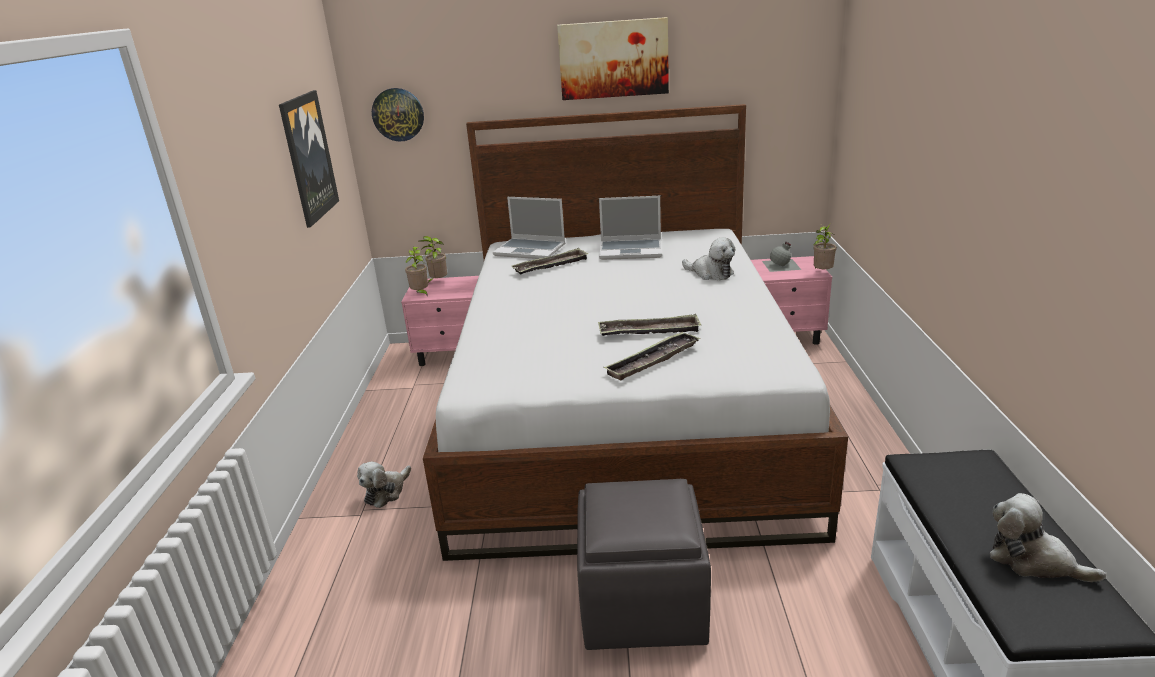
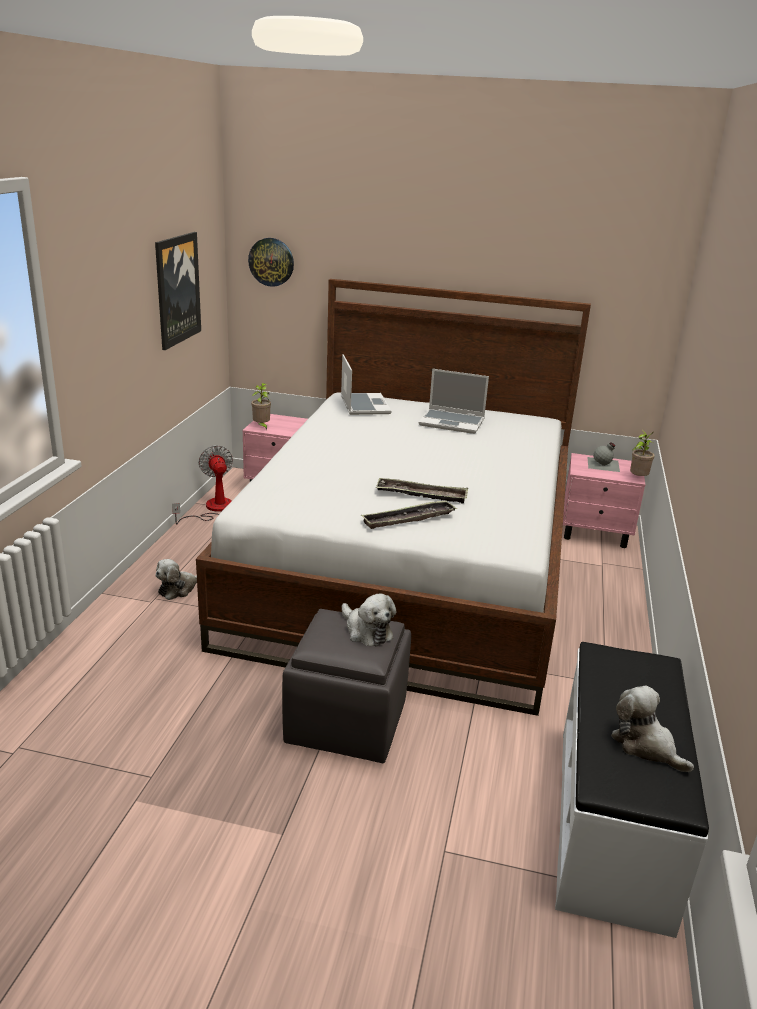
camera: 10 degrees right, 0 degrees up
potted plant [419,236,447,283] -> none
laptop [493,197,565,259] -> laptop turned 135 degrees counterclockwise [341,354,392,415]
tray [511,248,589,274] -> none
picture [557,17,669,100] -> none
plush toy [682,237,736,280] -> plush toy moved to [342,594,396,647]
none -> fan [172,445,233,525]

